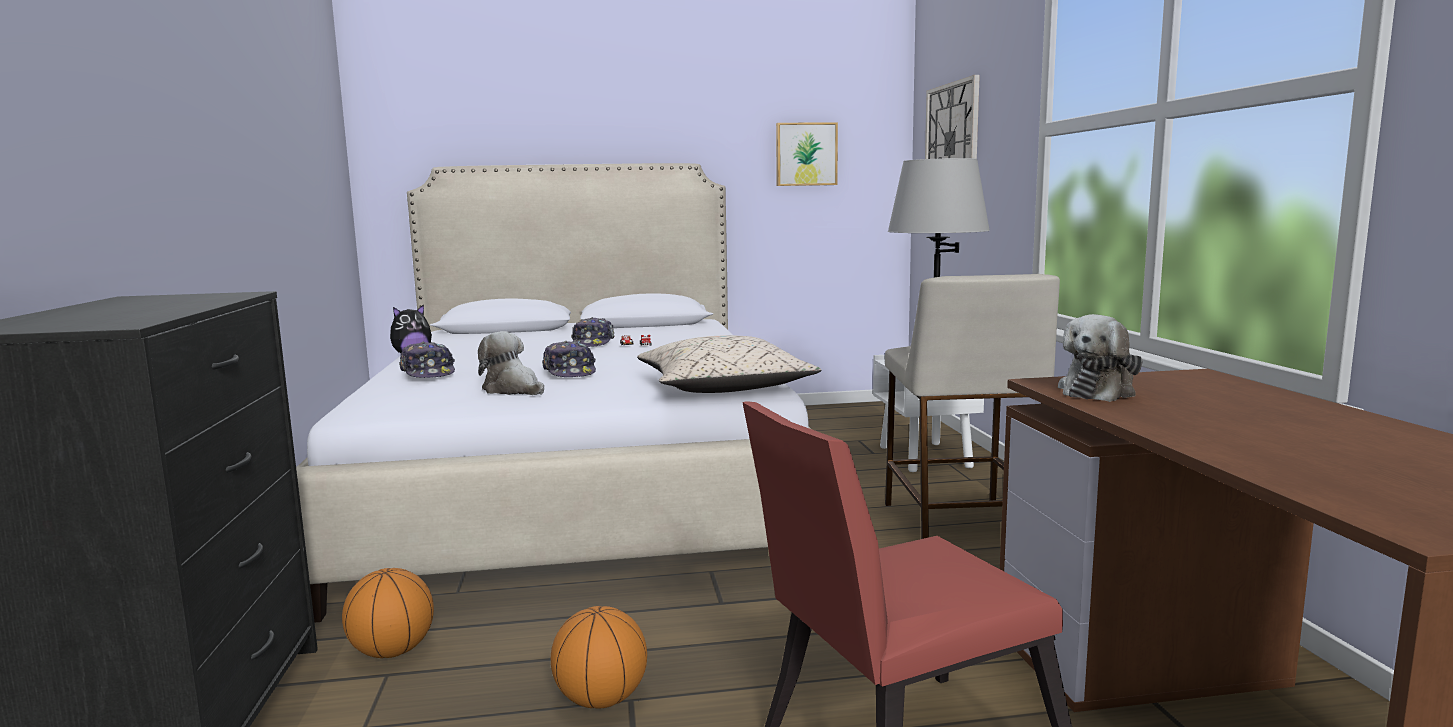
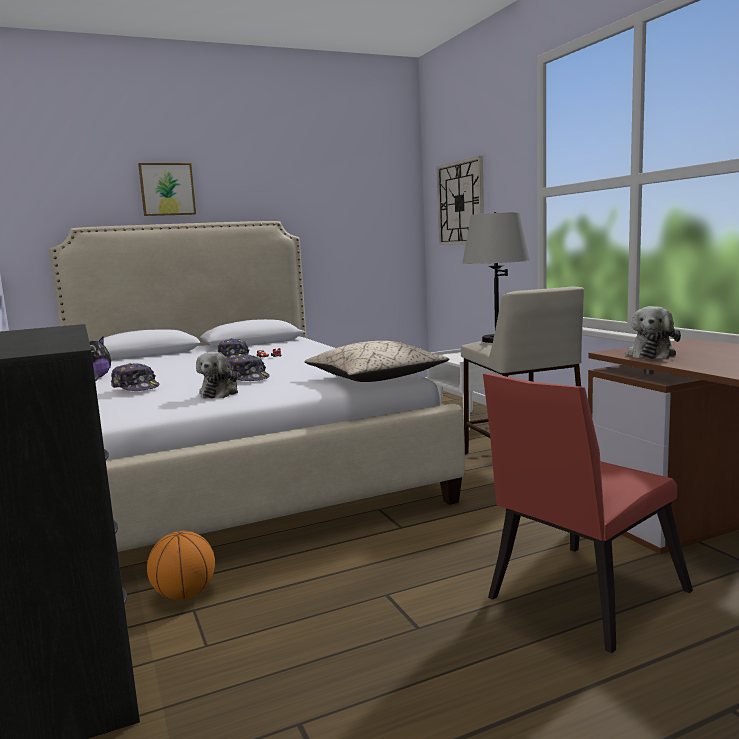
camera: 15 degrees left, 0 degrees up
plush toy [478,331,544,395] -> plush toy turned 105 degrees counterclockwise [196,352,238,398]
basketball [551,606,647,709] -> none
picture [776,122,838,186] -> picture moved to [138,163,196,216]

